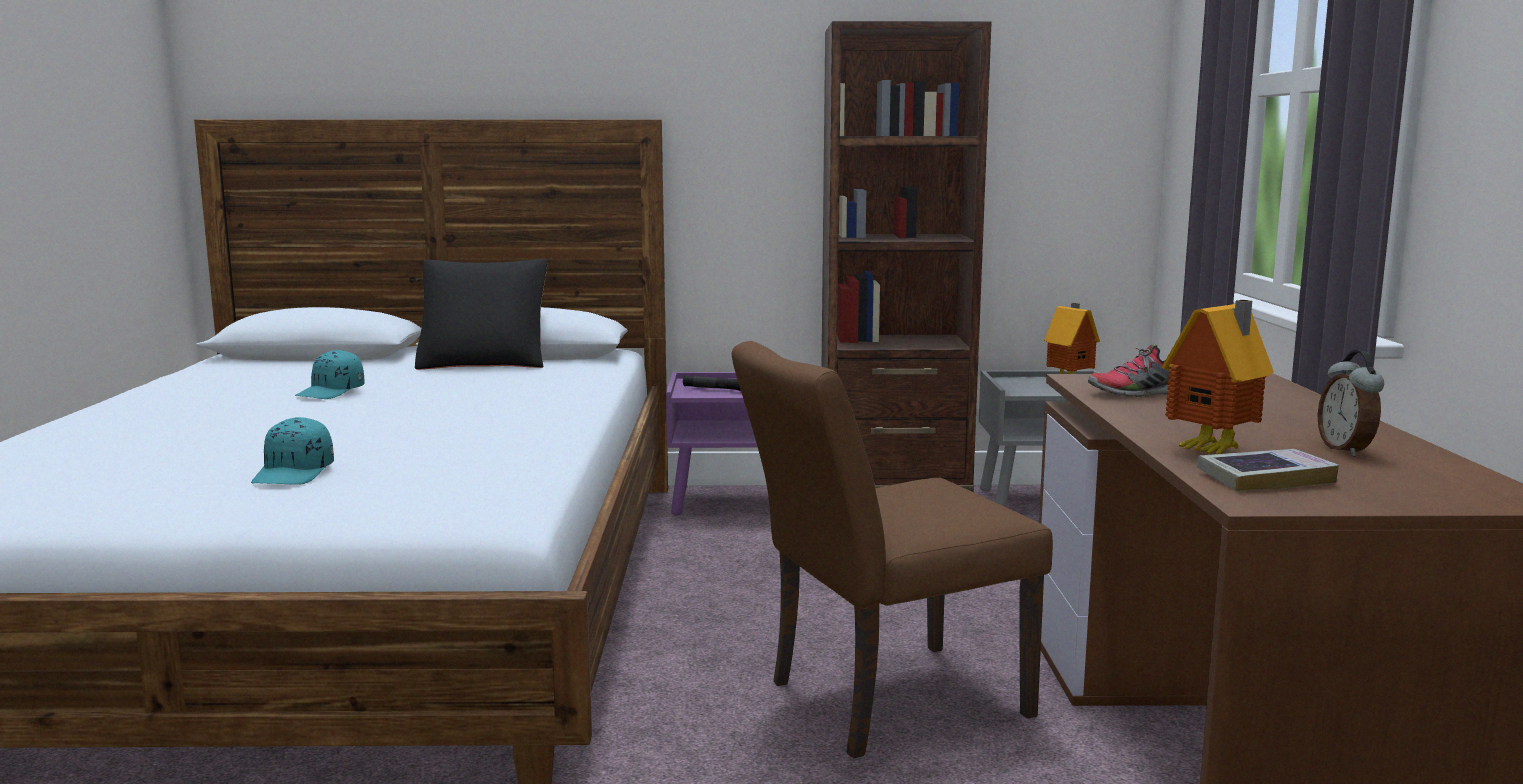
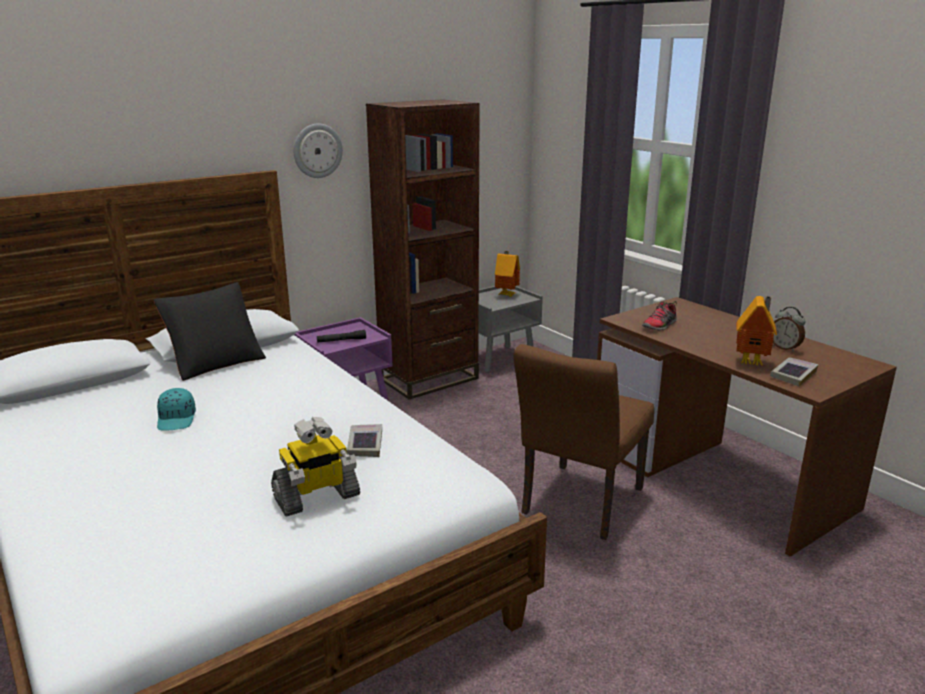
camera: 35 degrees left, 10 degrees up
turquoise cap [251,417,334,485] -> toy robot [271,417,360,517]
none -> wall clock [294,123,343,178]
none -> book [347,424,382,457]

